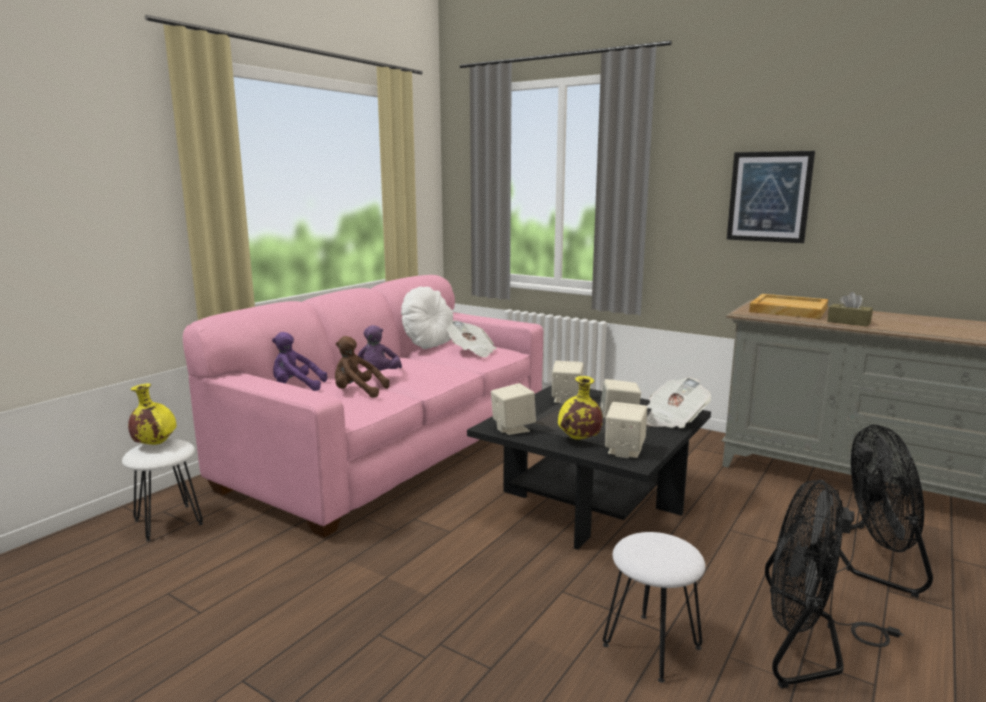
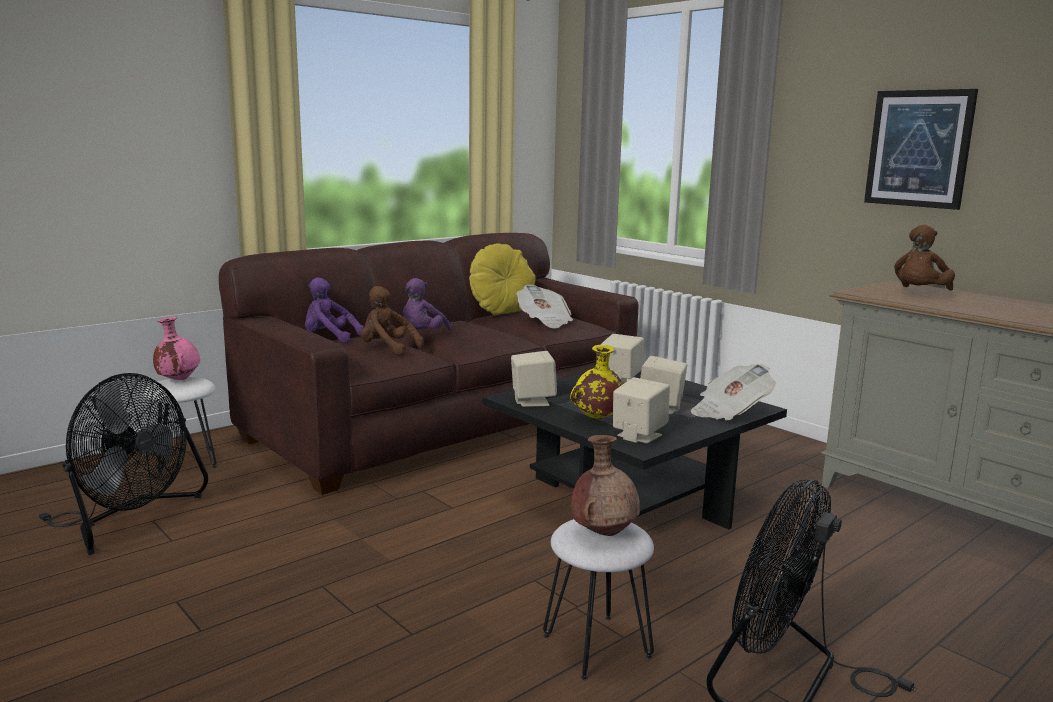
camera: 15 degrees right, 0 degrees up
yellow vase [128,383,177,445] -> pink vase [153,317,200,380]
pink sofa [183,275,543,538] -> brown sofa [219,233,639,495]
white pillow [401,287,453,349] -> yellow pillow [469,243,536,315]
beige tray [749,294,828,319] -> brown plush toy [894,225,955,291]
black fan [802,424,933,598] -> black fan moved to [39,373,208,555]
brown tissue box [827,292,873,327] -> none
none -> brown vase [571,435,640,536]

